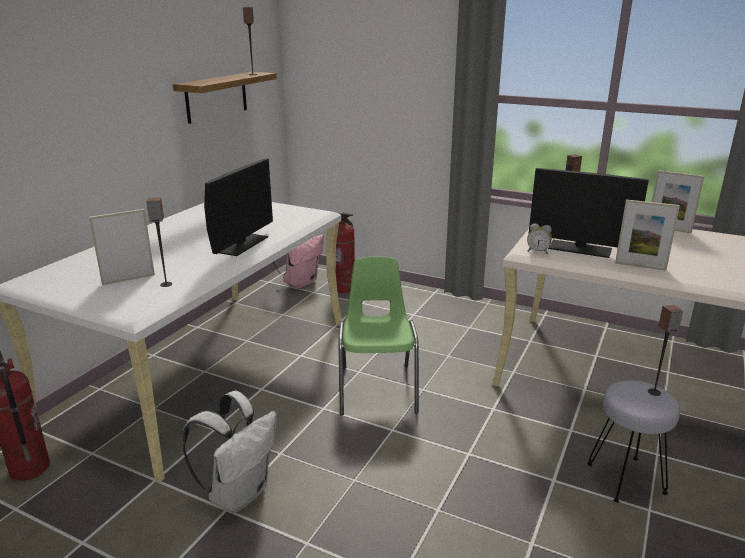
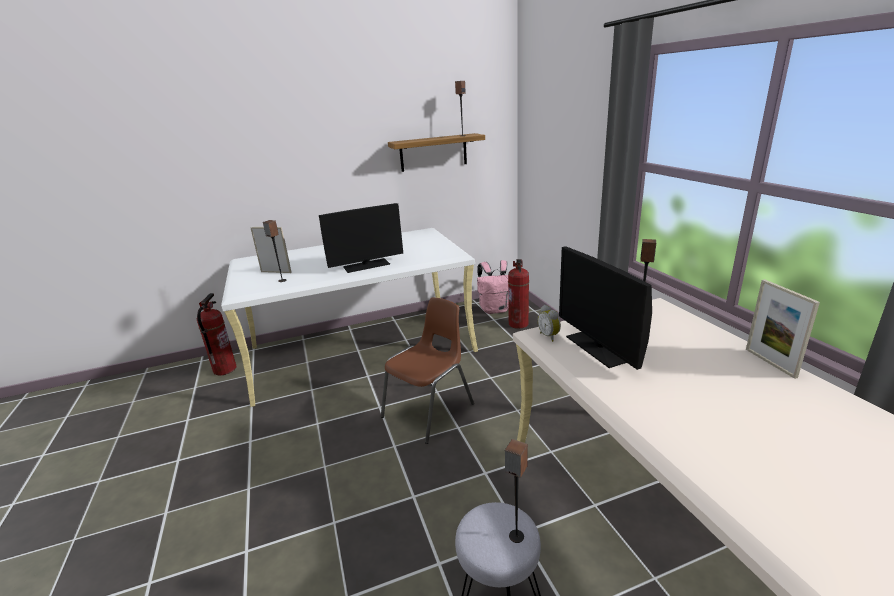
camera: 45 degrees right, 0 degrees up
white backpack [182,391,277,513] -> none
green chair [338,257,419,415] -> brown chair [381,298,474,444]
picture frame [615,199,680,271] -> none

